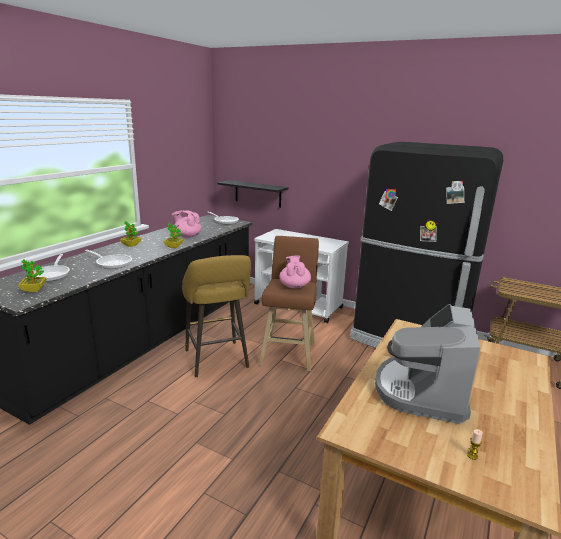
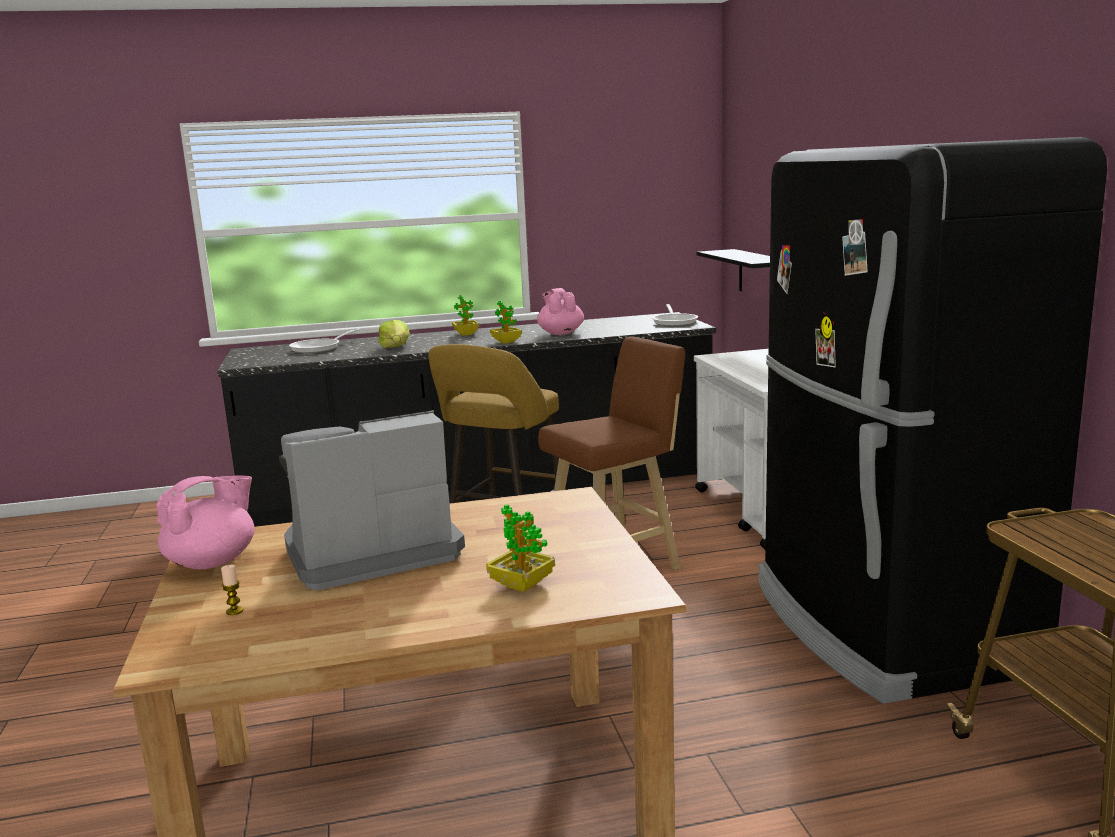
camera: 50 degrees right, 5 degrees down
potted plant [18,259,47,292] -> potted plant moved to [486,504,555,592]
frying pan [85,250,132,269] -> lettuce [378,320,410,348]
pink teapot [280,255,311,289] -> pink teapot moved to [156,475,254,569]

